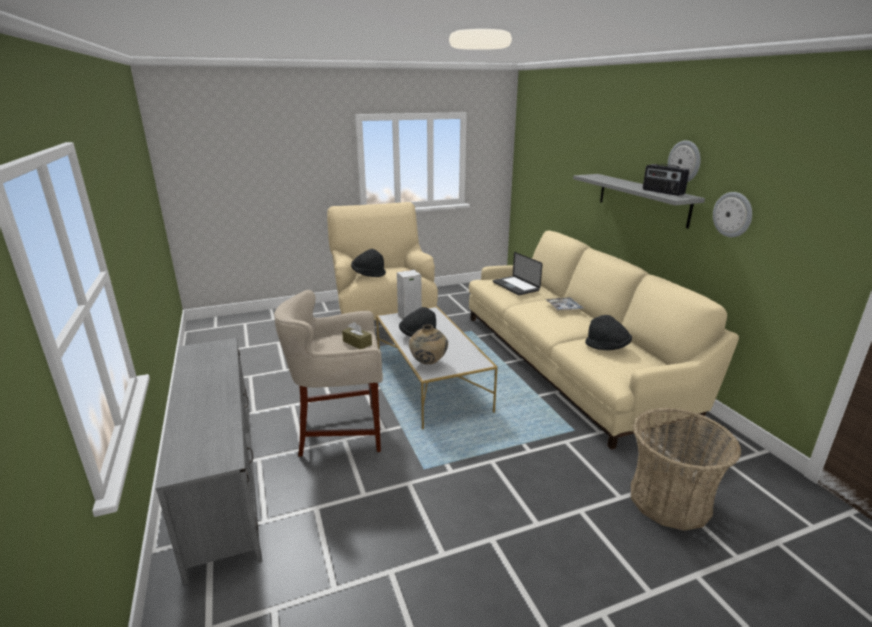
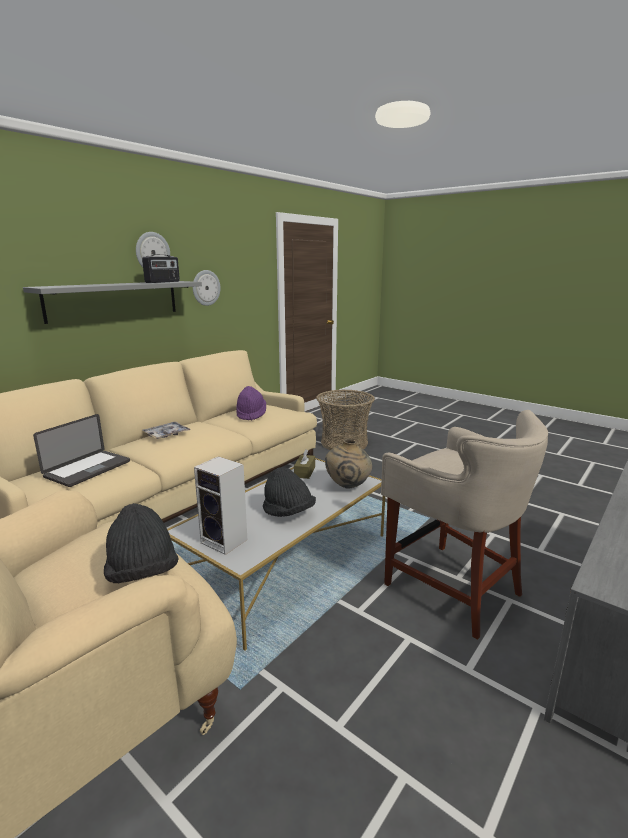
camera: 120 degrees left, 5 degrees down
brown tissue box [342,322,372,349] -> brown tissue box moved to [294,449,315,479]
black hat [585,315,632,350] -> purple hat [236,386,266,421]

